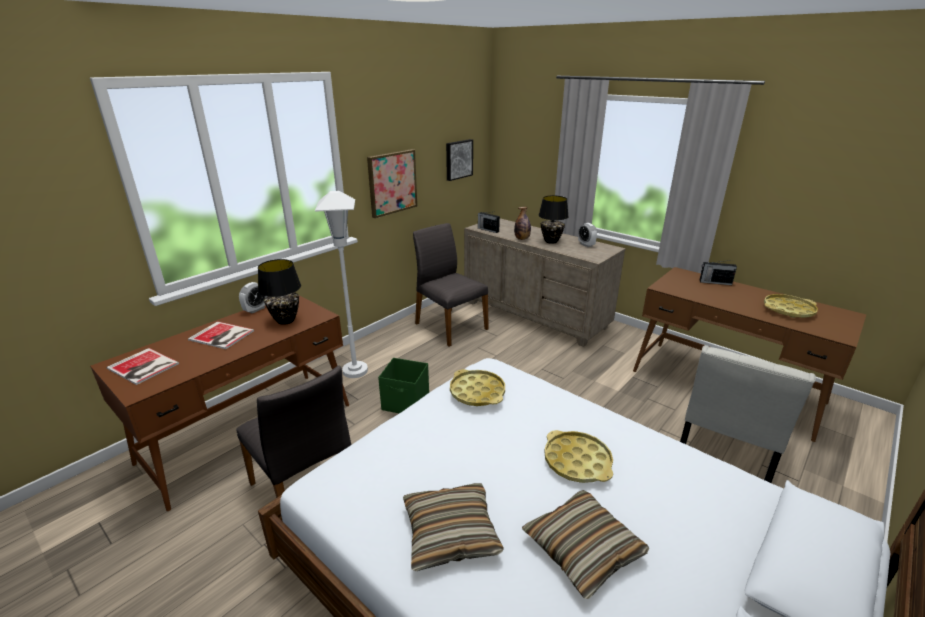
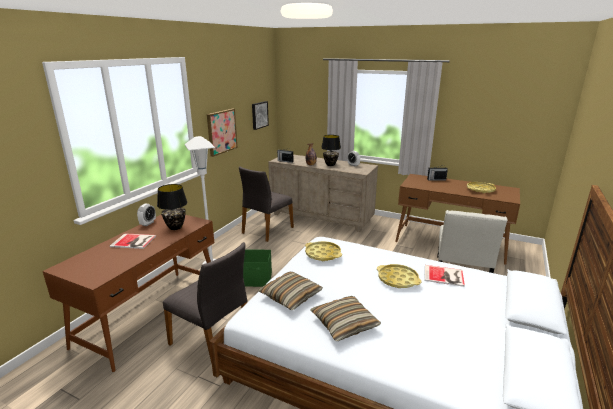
camera: 15 degrees left, 5 degrees down
book [106,348,179,385] -> book moved to [425,265,465,287]
grey chair [413,223,489,346] -> grey chair turned 90 degrees counterclockwise [239,166,294,242]
pillow [522,490,650,599] -> pillow moved to [258,272,323,310]

